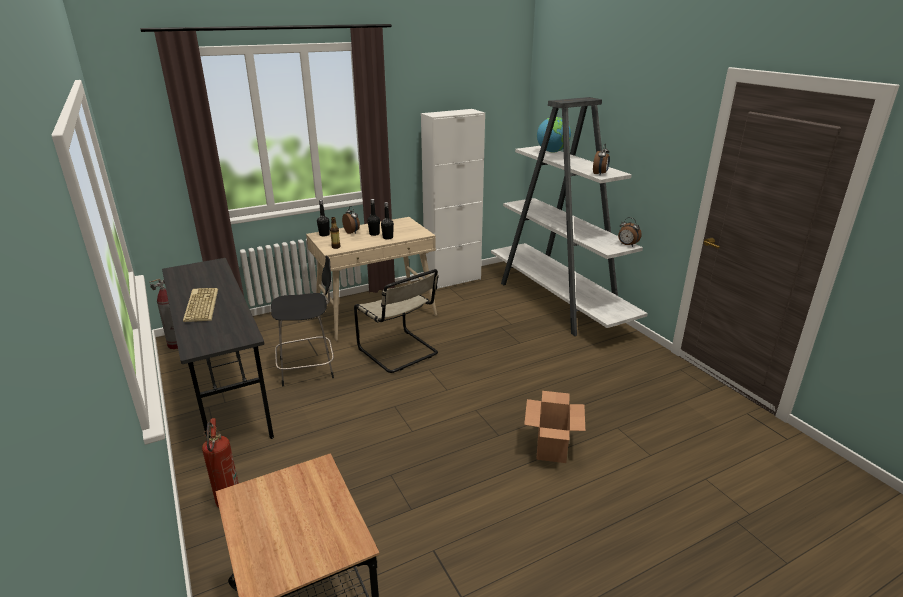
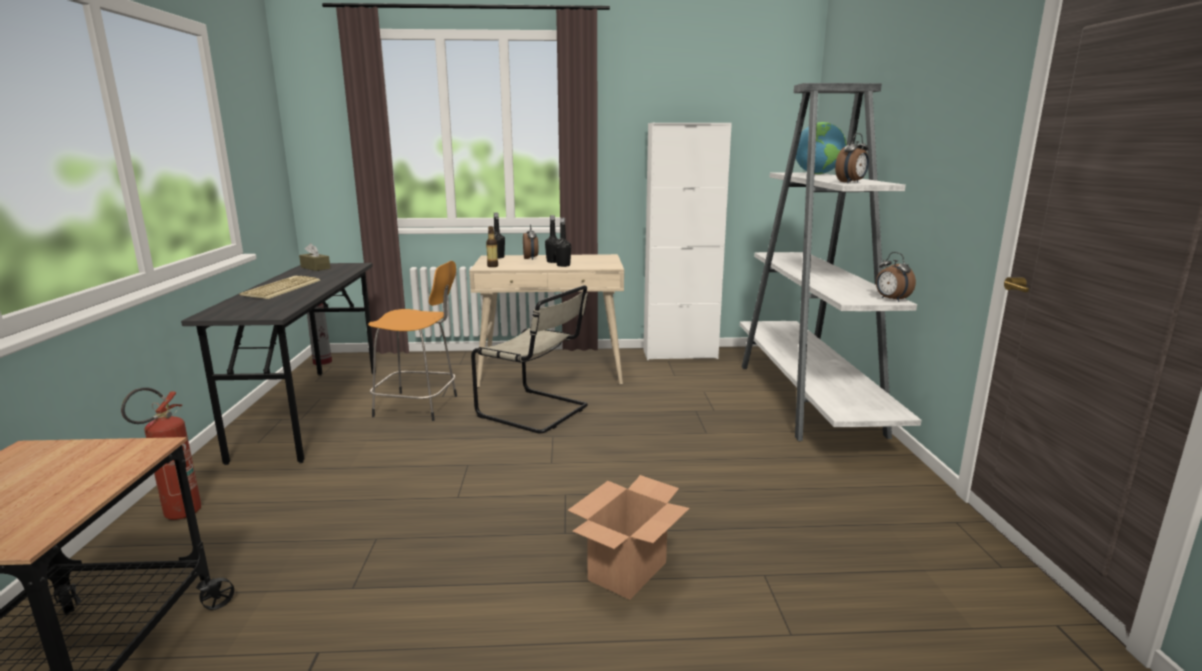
camera: 25 degrees right, 10 degrees down
black stool [271,255,334,387] -> orange stool [368,261,457,421]
beige chair [354,269,439,373] -> beige chair turned 45 degrees counterclockwise [471,285,588,433]
none -> brown tissue box [299,243,330,271]

